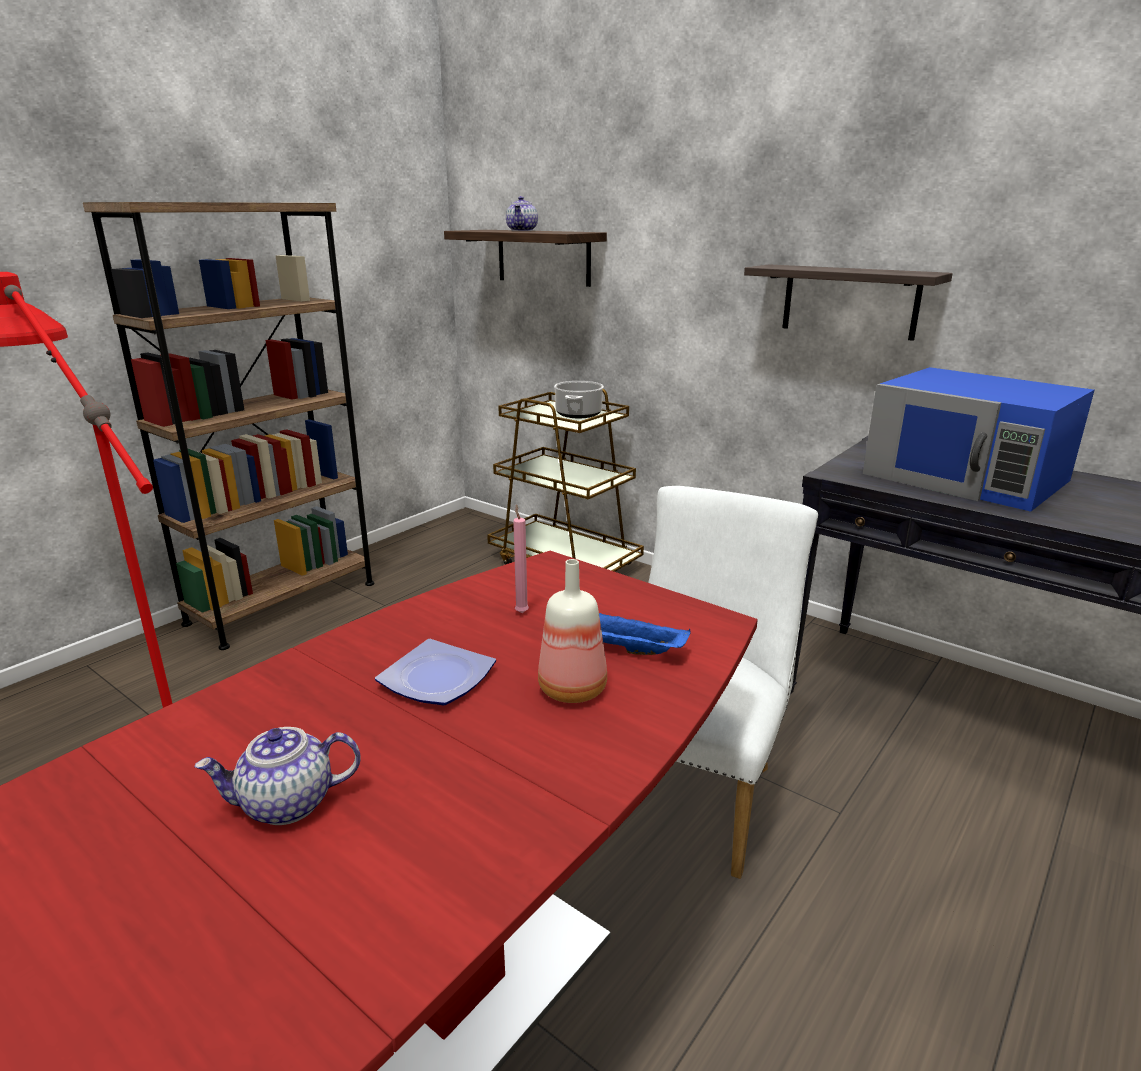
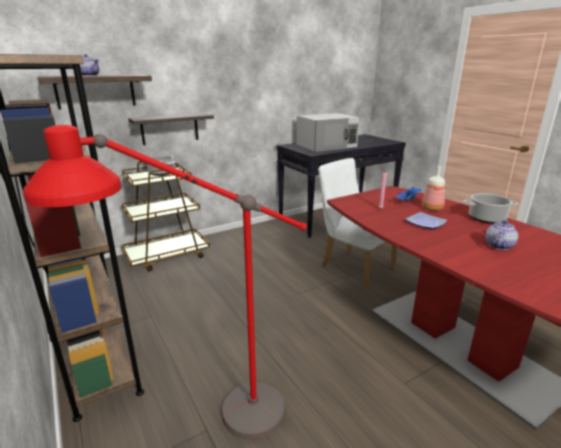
camera: 70 degrees left, 0 degrees up
teapot [194,727,361,825] -> teapot turned 150 degrees counterclockwise [485,220,518,250]
shelf [744,264,953,341] -> shelf moved to [128,113,214,145]
blue microwave [863,367,1094,512] -> white microwave [296,113,359,152]
none -> cooking pot [463,193,519,224]

